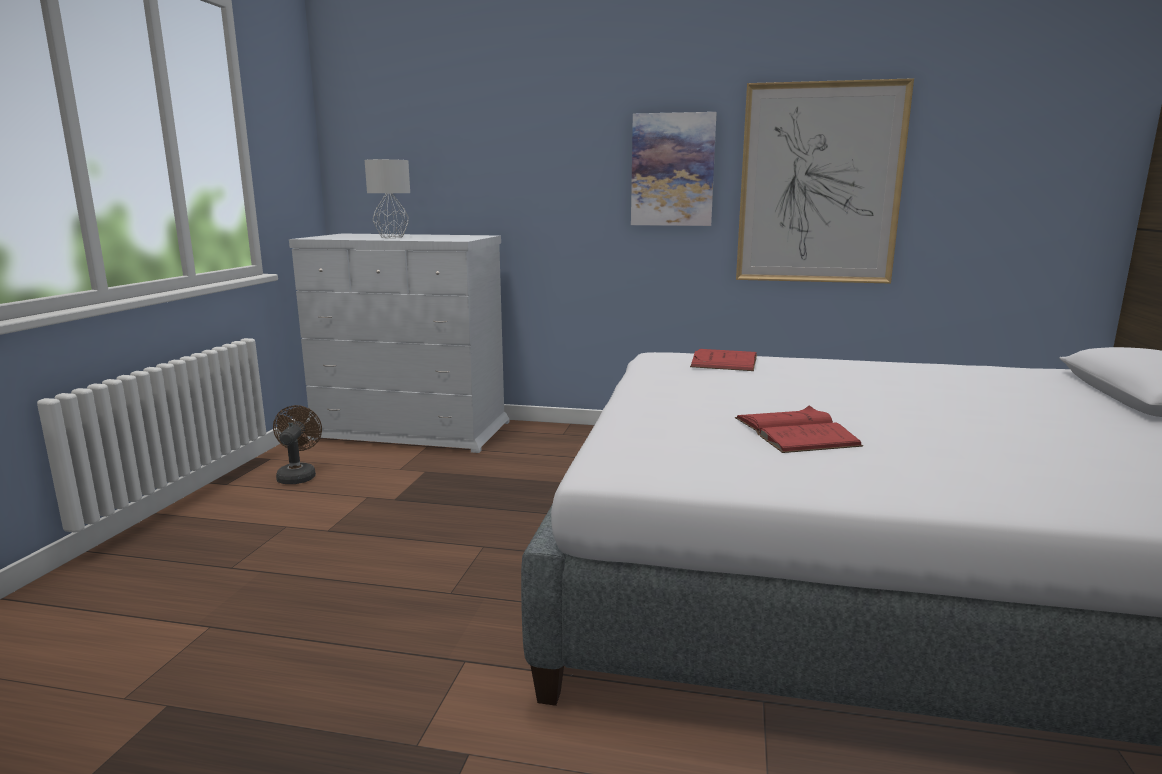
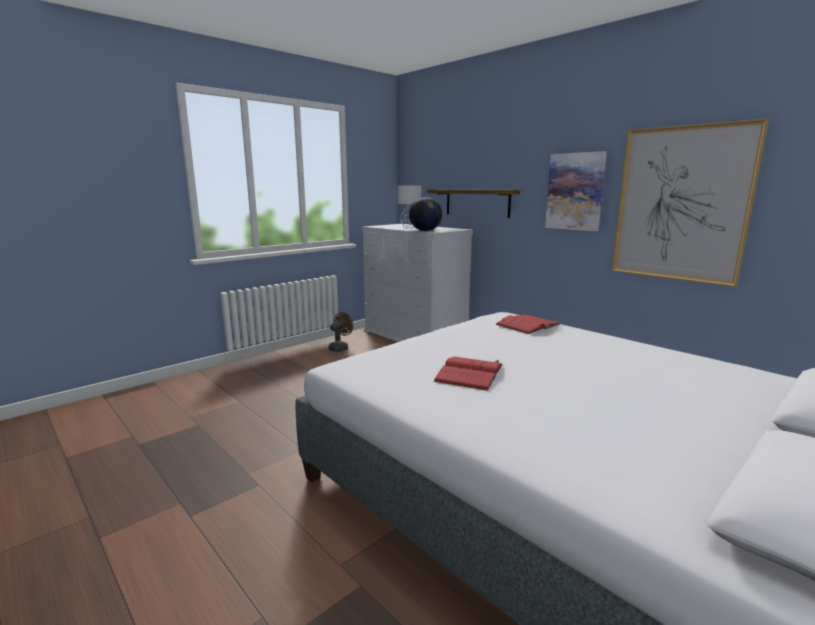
camera: 35 degrees right, 0 degrees up
none -> globe [409,197,442,231]
none -> shelf [427,189,520,218]

